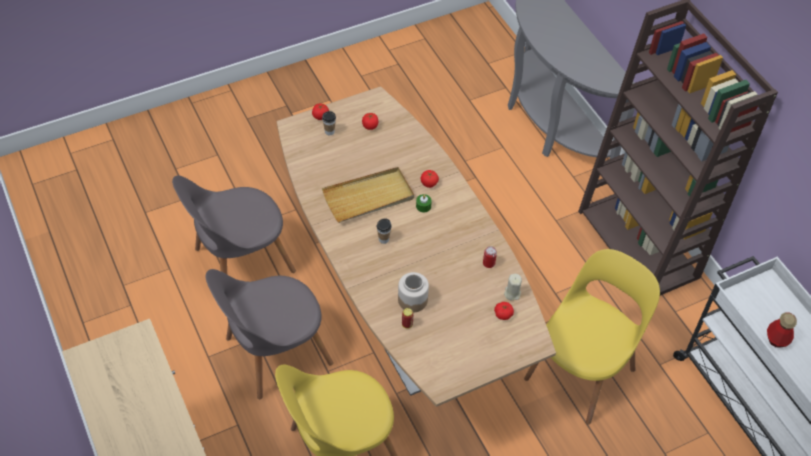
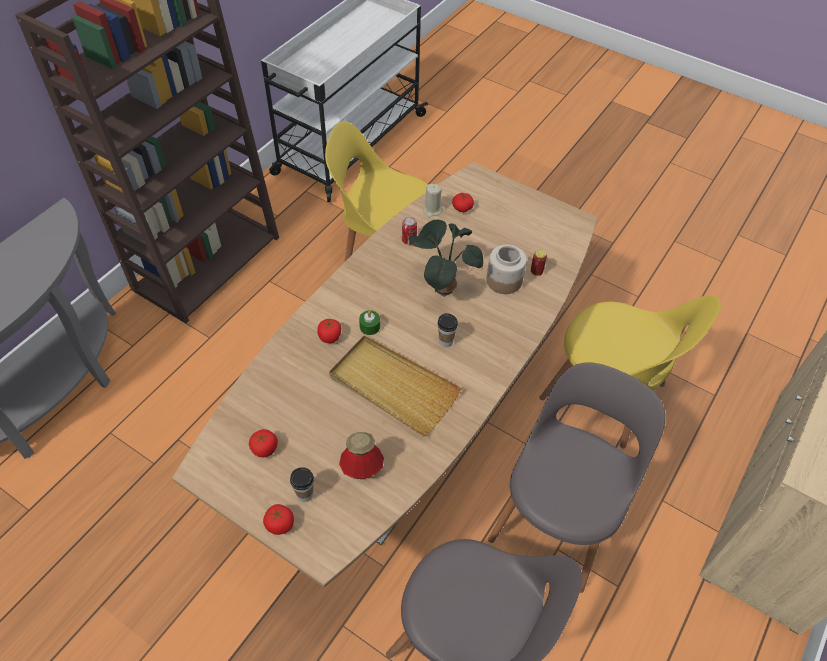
camera: 120 degrees left, 0 degrees up
grey chair [206,269,333,399] -> grey chair turned 90 degrees counterclockwise [488,362,665,593]
bottle [767,312,797,348] -> bottle moved to [339,432,384,479]
none -> potted plant [409,220,483,297]

